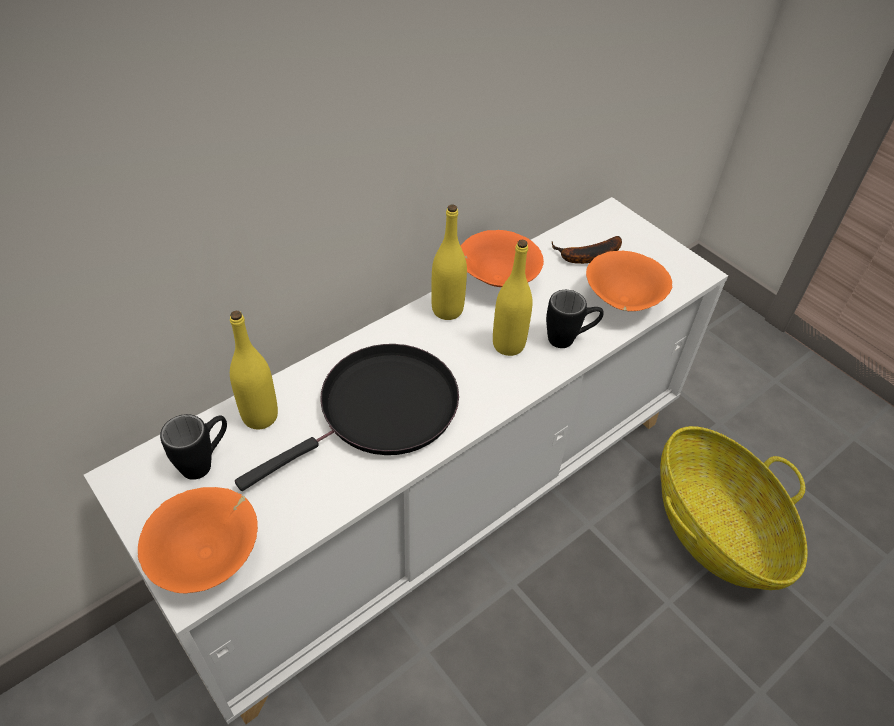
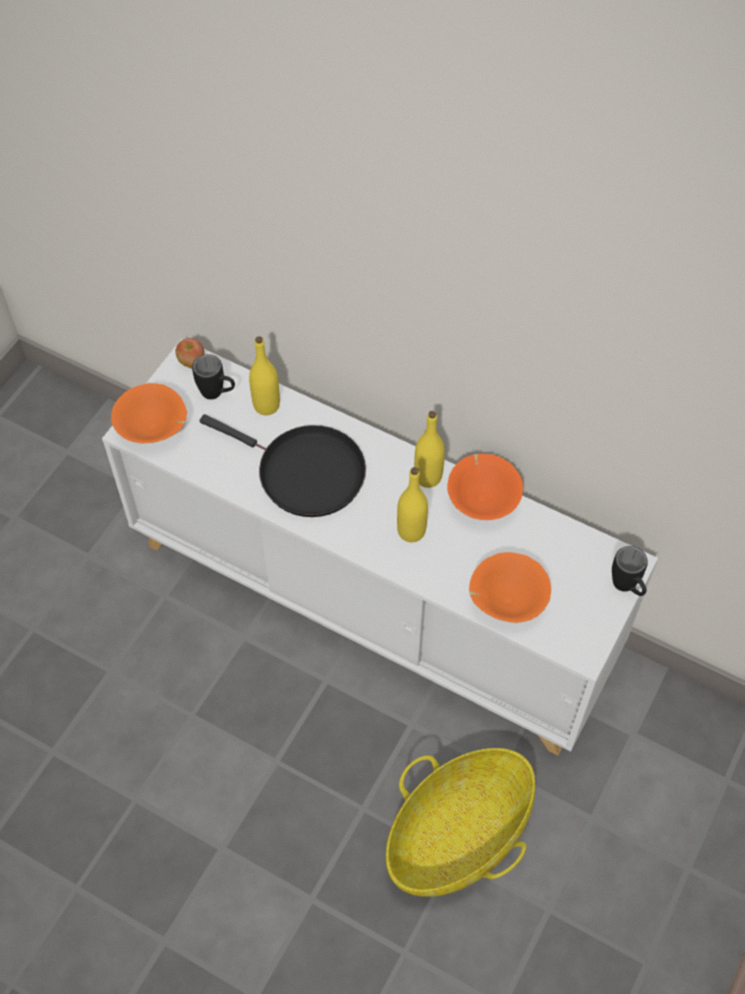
camera: 70 degrees right, 10 degrees up
black mug [546,290,604,348] -> black mug moved to [612,546,648,596]
banana [552,236,622,264] -> none
none -> apple [175,338,205,369]

